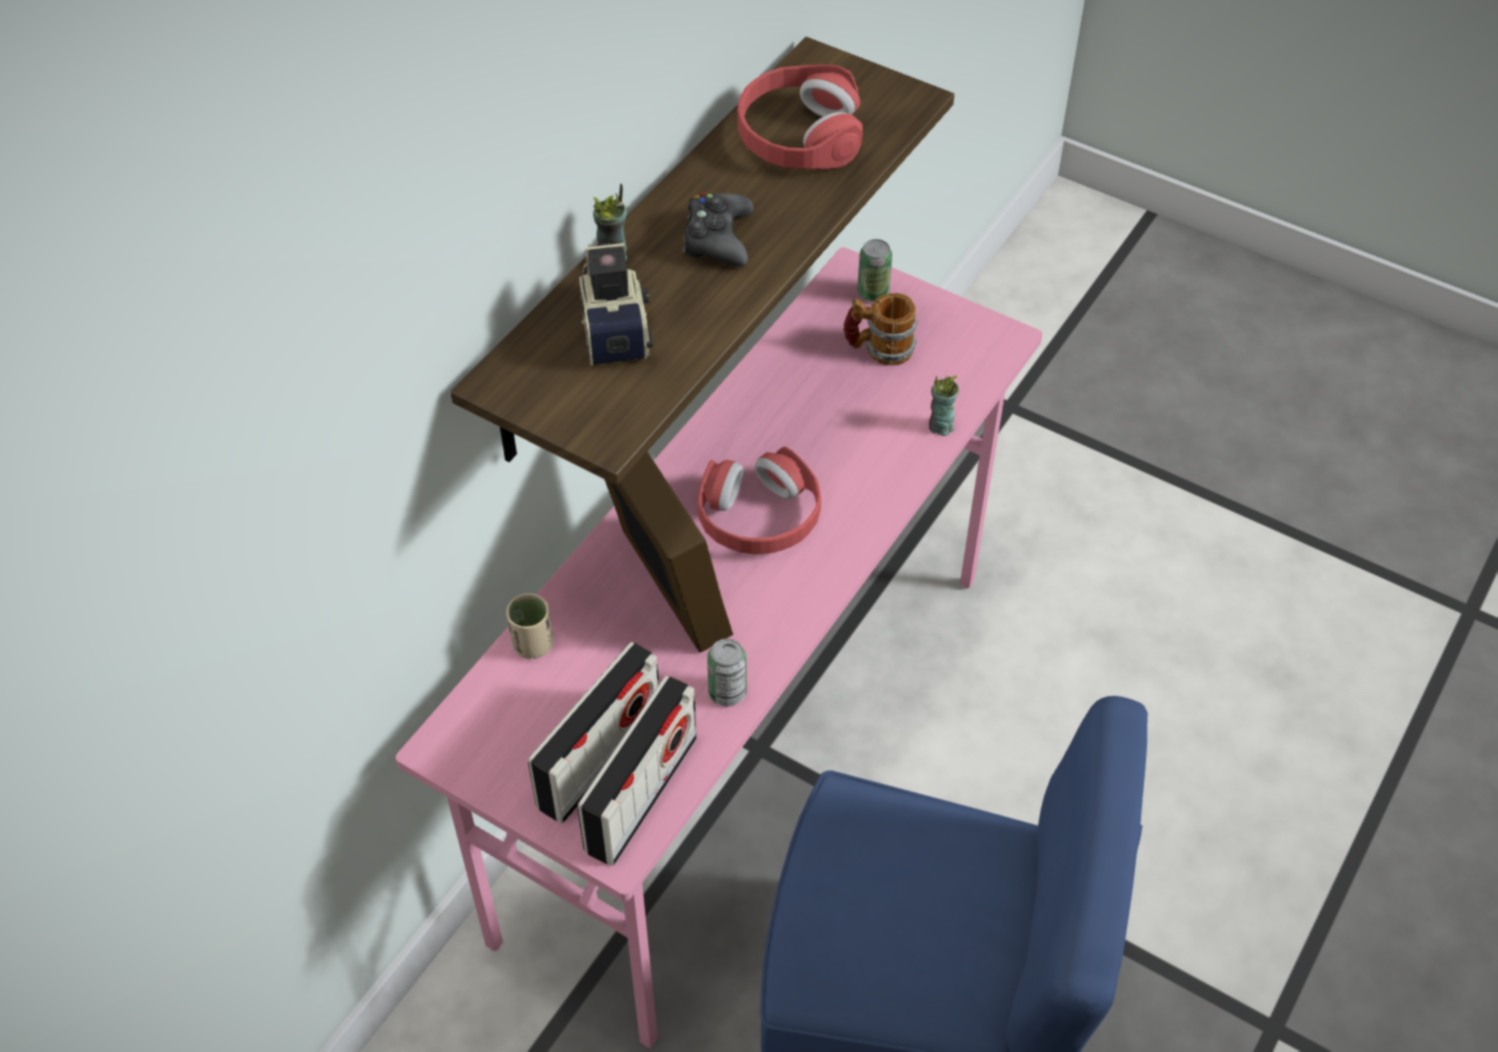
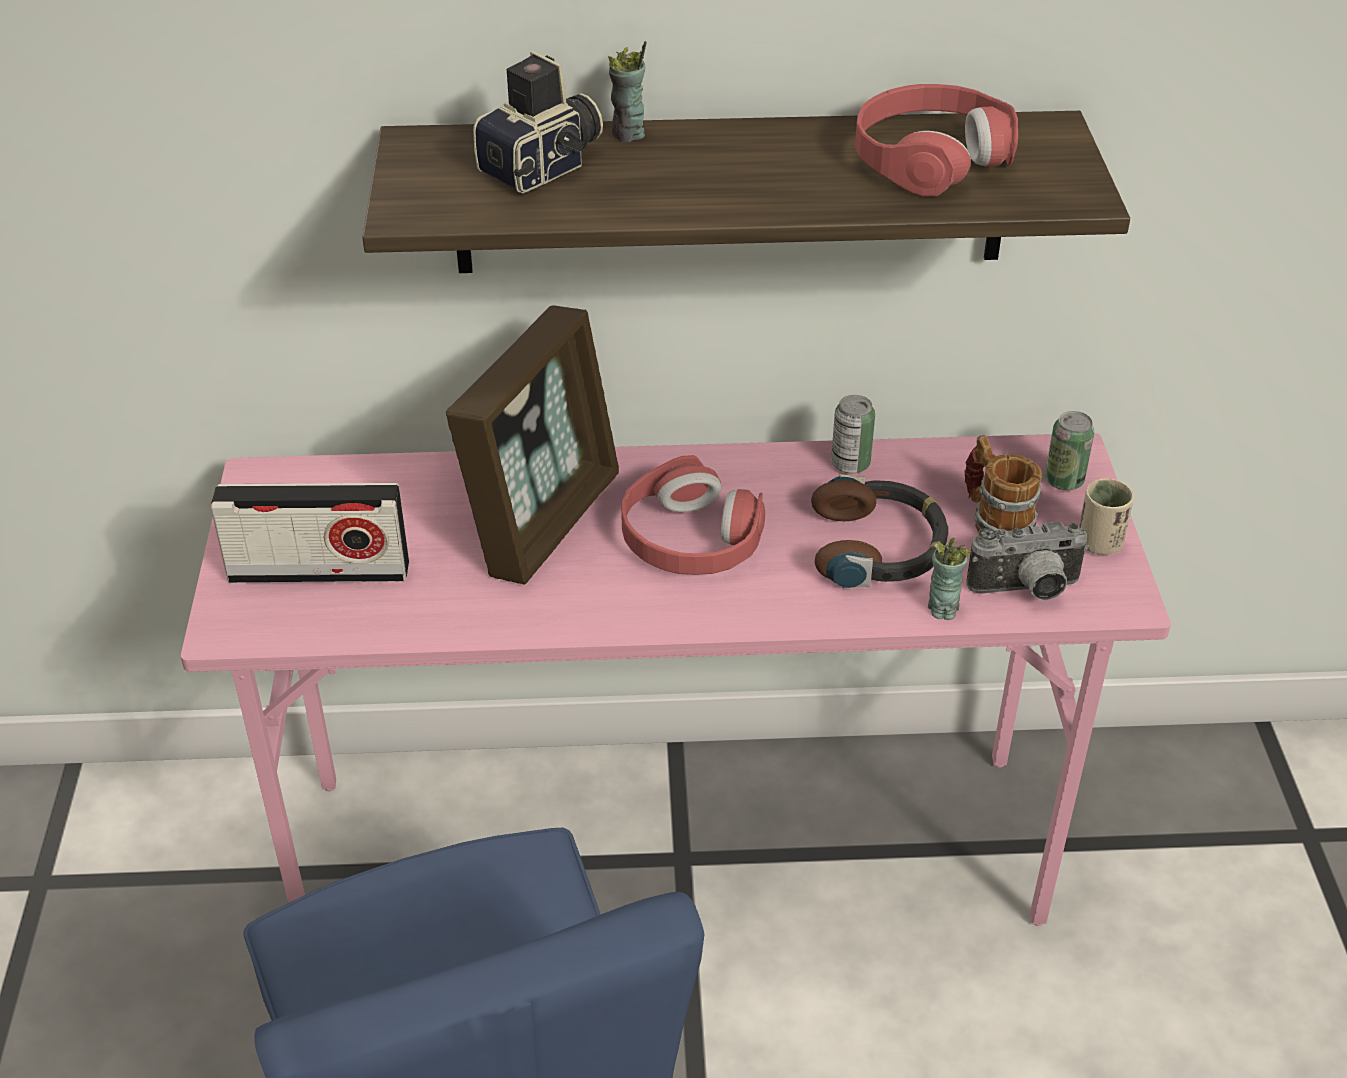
camera: 55 degrees right, 10 degrees down
beige cup [506,593,554,659] -> beige cup moved to [1079,478,1134,555]
radio [577,676,696,866] -> none
black game controller [682,192,754,267] -> none
can [707,639,747,707] -> can moved to [831,395,875,473]
none -> headphones [811,474,949,588]
none -> camera [966,522,1089,600]

